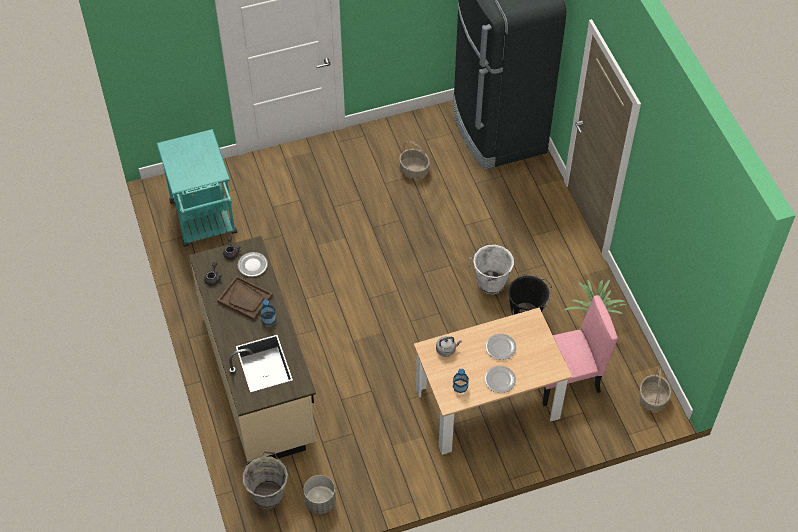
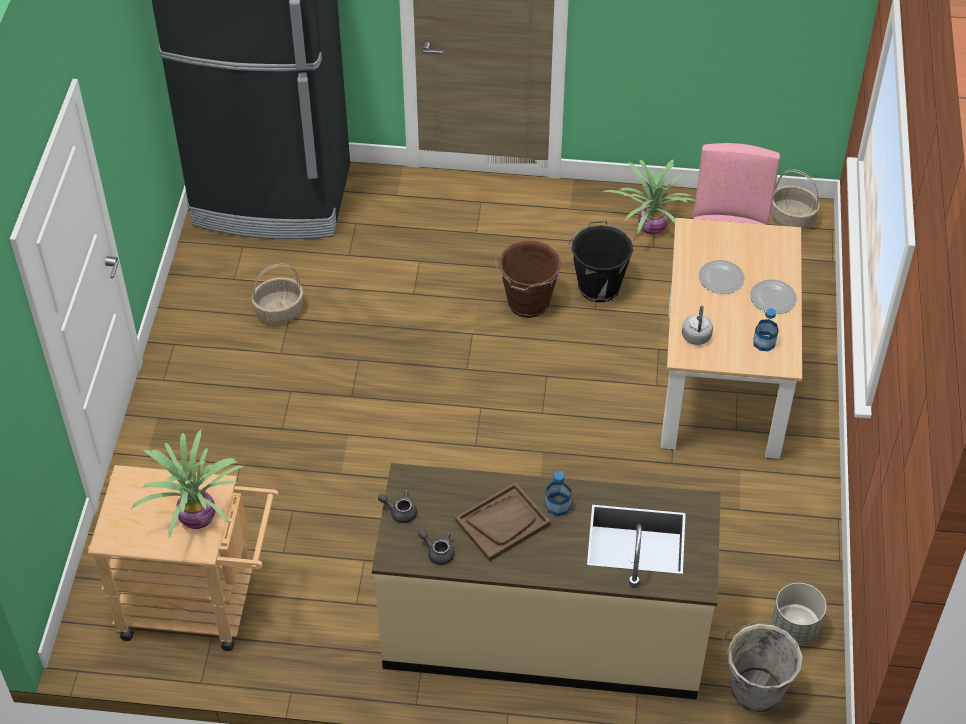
camera: 65 degrees left, 5 degrees down
turquoise cart [156,129,237,247] -> beige cart [88,465,279,651]
plate [238,252,268,277] -> none
white bucket [469,244,514,294] -> brown bucket [495,241,561,318]
none -> potted plant [131,430,244,538]

